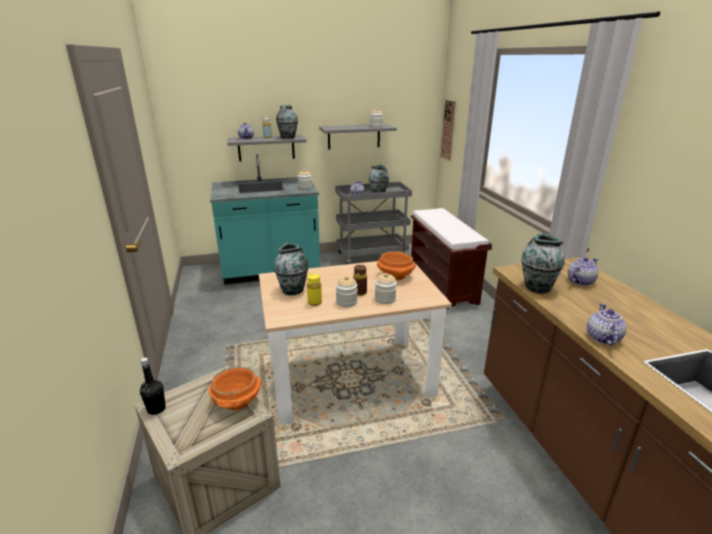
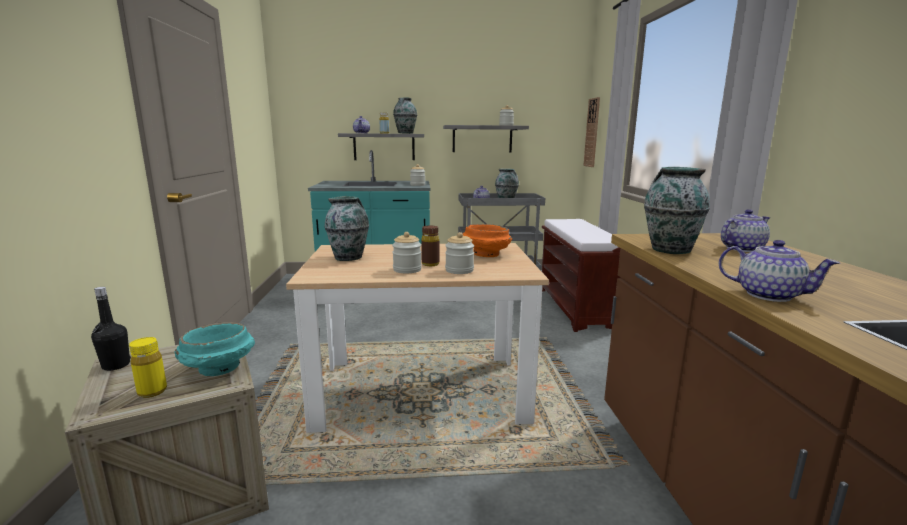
camera: 10 degrees right, 10 degrees down
orange bowl [209,367,261,410] -> turquoise bowl [175,322,255,376]
yellow bottle [307,274,322,306] -> yellow bottle moved to [129,337,167,398]
teapot [587,303,627,346] -> teapot turned 105 degrees clockwise [718,240,840,302]

